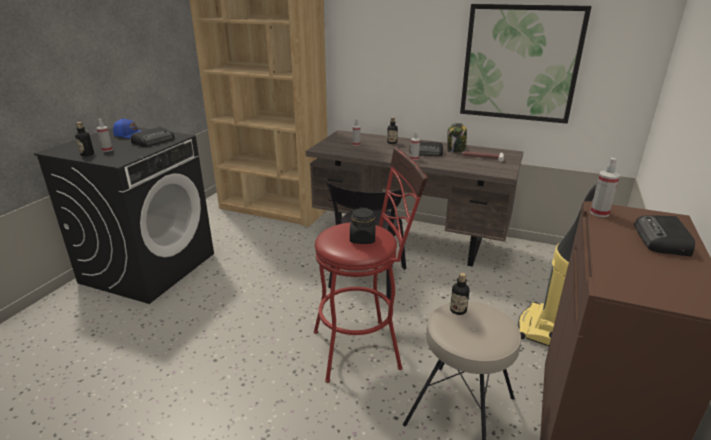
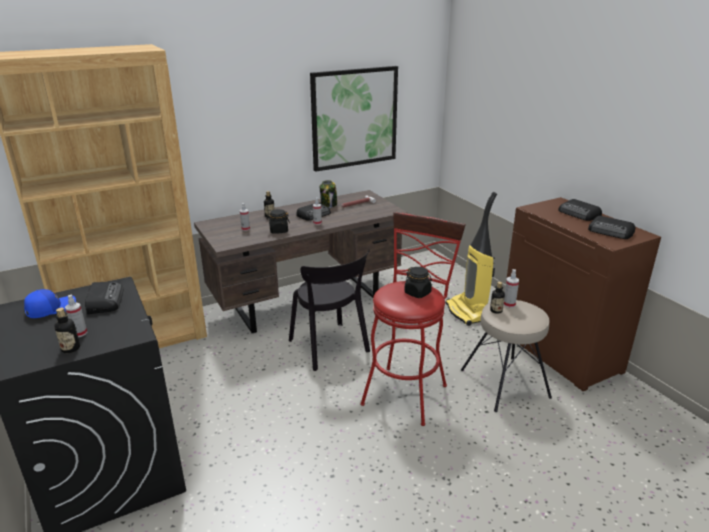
camera: 50 degrees left, 0 degrees up
spray bottle [590,158,620,217] -> spray bottle moved to [504,269,519,308]
none -> black jar [266,209,290,234]
none -> radio [588,216,635,239]

